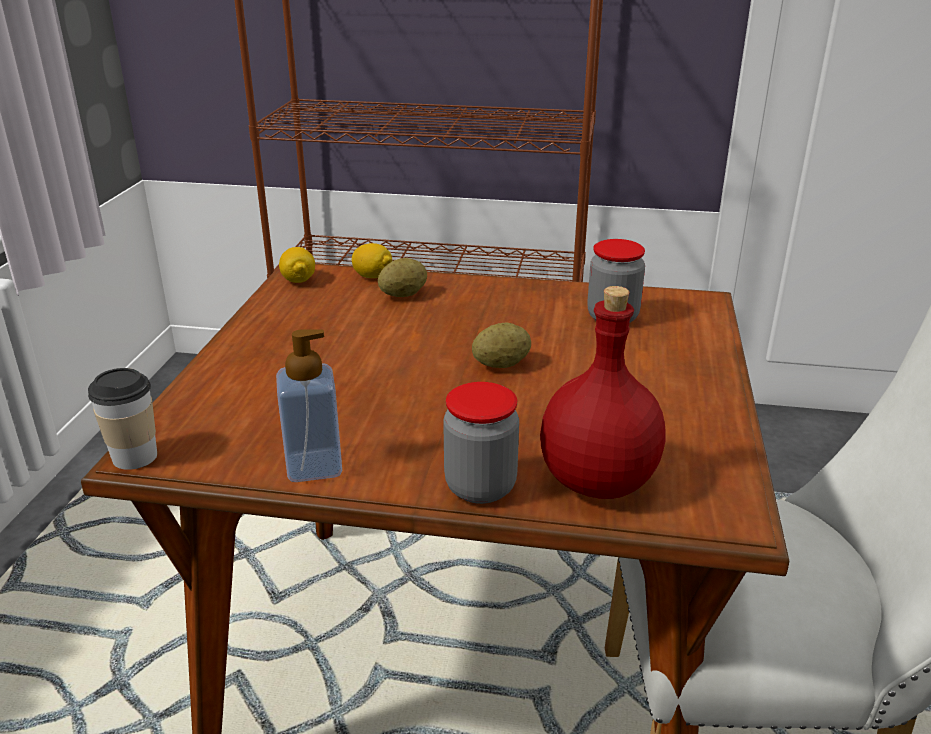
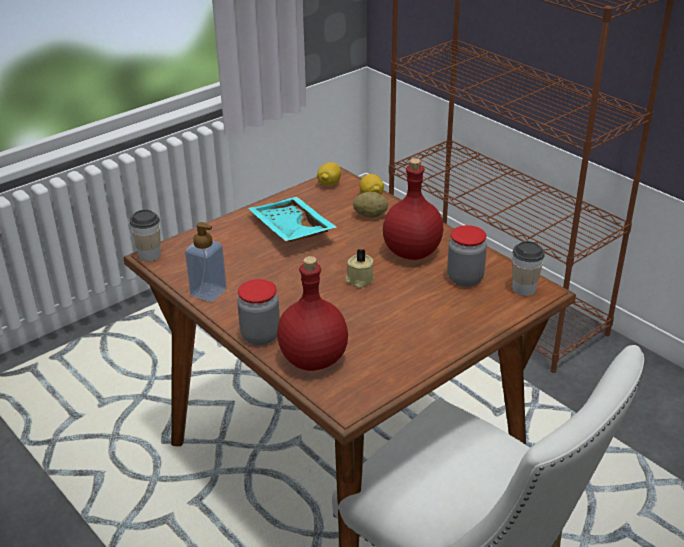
camera: 40 degrees right, 5 degrees up
potato [472,322,531,368] -> beige candle [345,249,374,288]
none -> turquoise tray [248,197,337,242]
none -> red bottle [383,158,444,260]
none -> cup [512,241,545,296]

